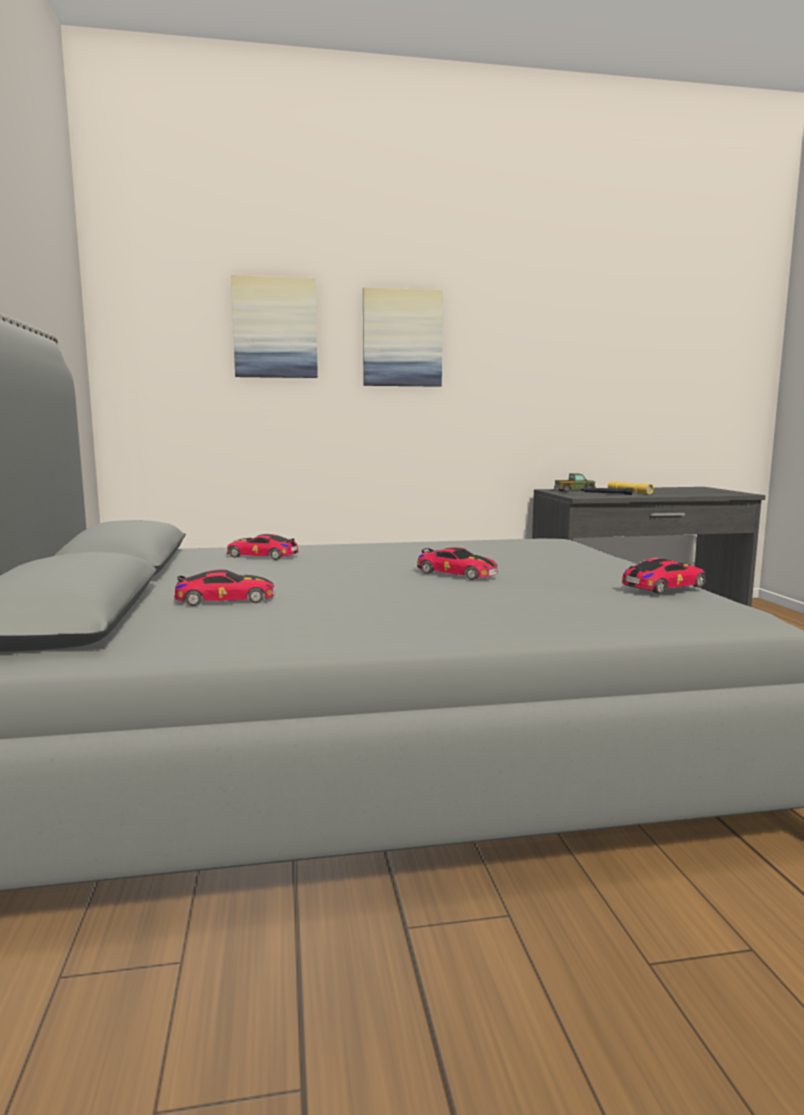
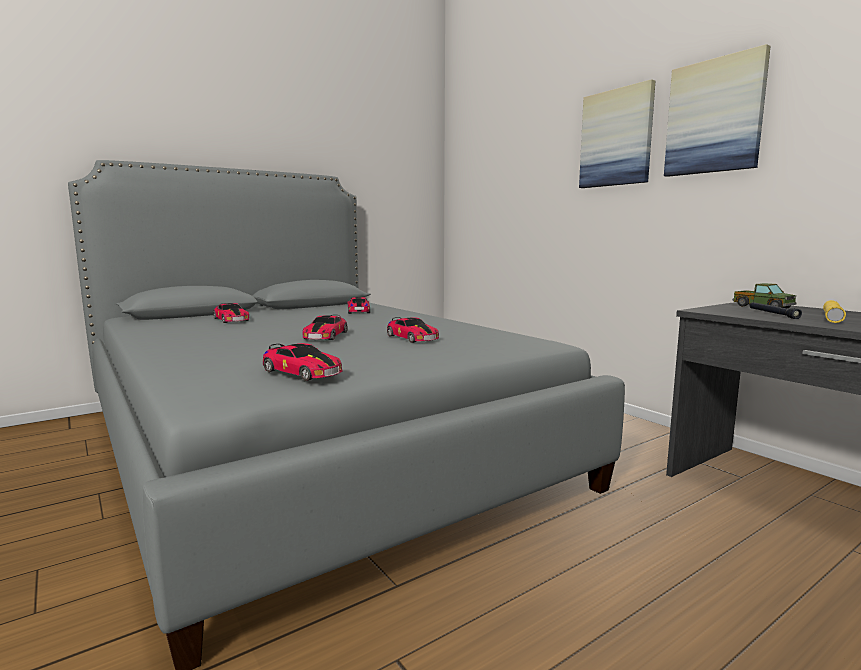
camera: 65 degrees right, 0 degrees up
picture [231,275,318,378] -> picture moved to [664,44,771,177]
none -> toy car [387,317,439,343]

